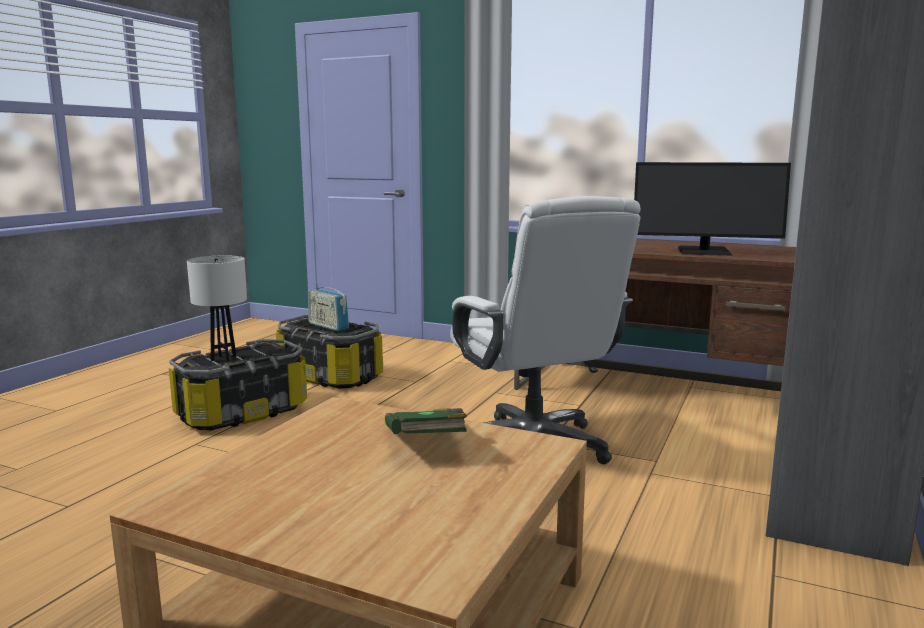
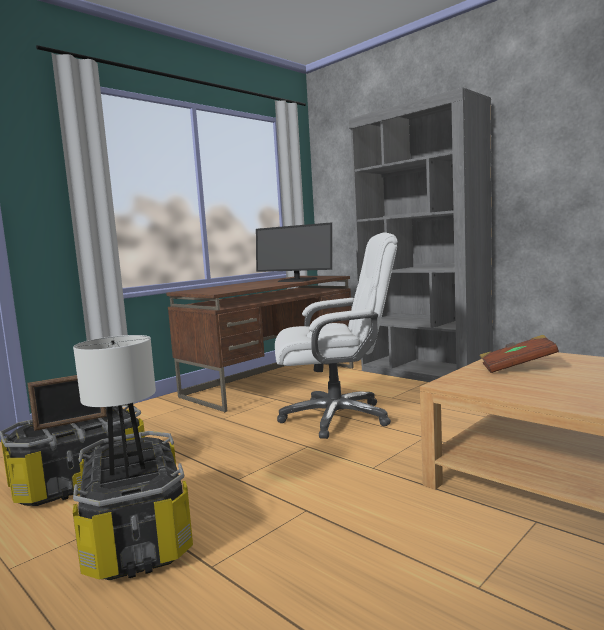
camera: 70 degrees left, 5 degrees down
radio [308,282,349,331] -> picture frame [27,375,107,431]
green book [385,408,467,434] -> brown book [480,335,559,373]
monitor [634,162,791,256] -> monitor turned 90 degrees clockwise [256,222,332,282]

